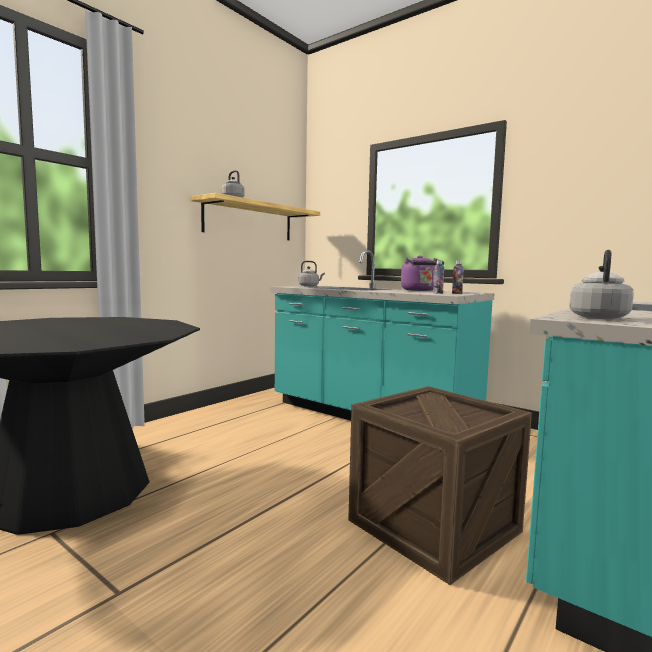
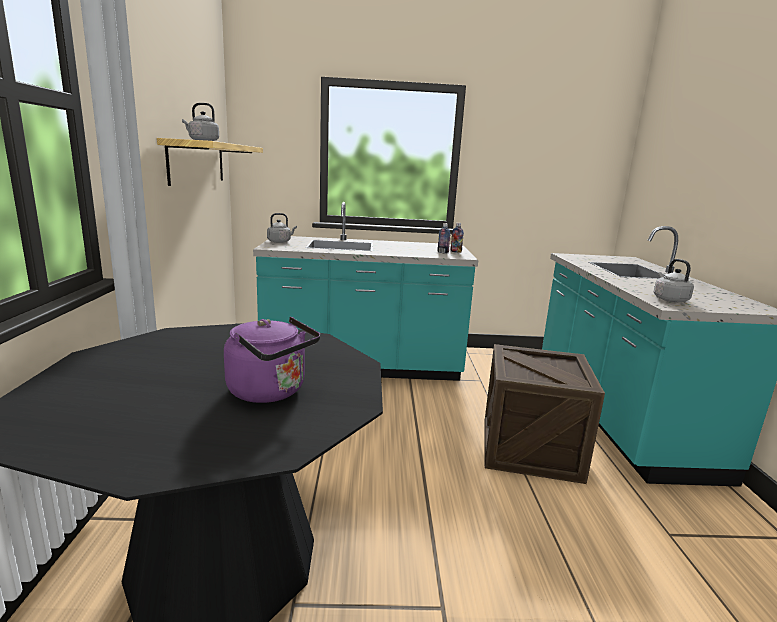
camera: 40 degrees left, 10 degrees up
purple kettle [401,255,444,291] -> purple kettle moved to [224,317,320,403]

